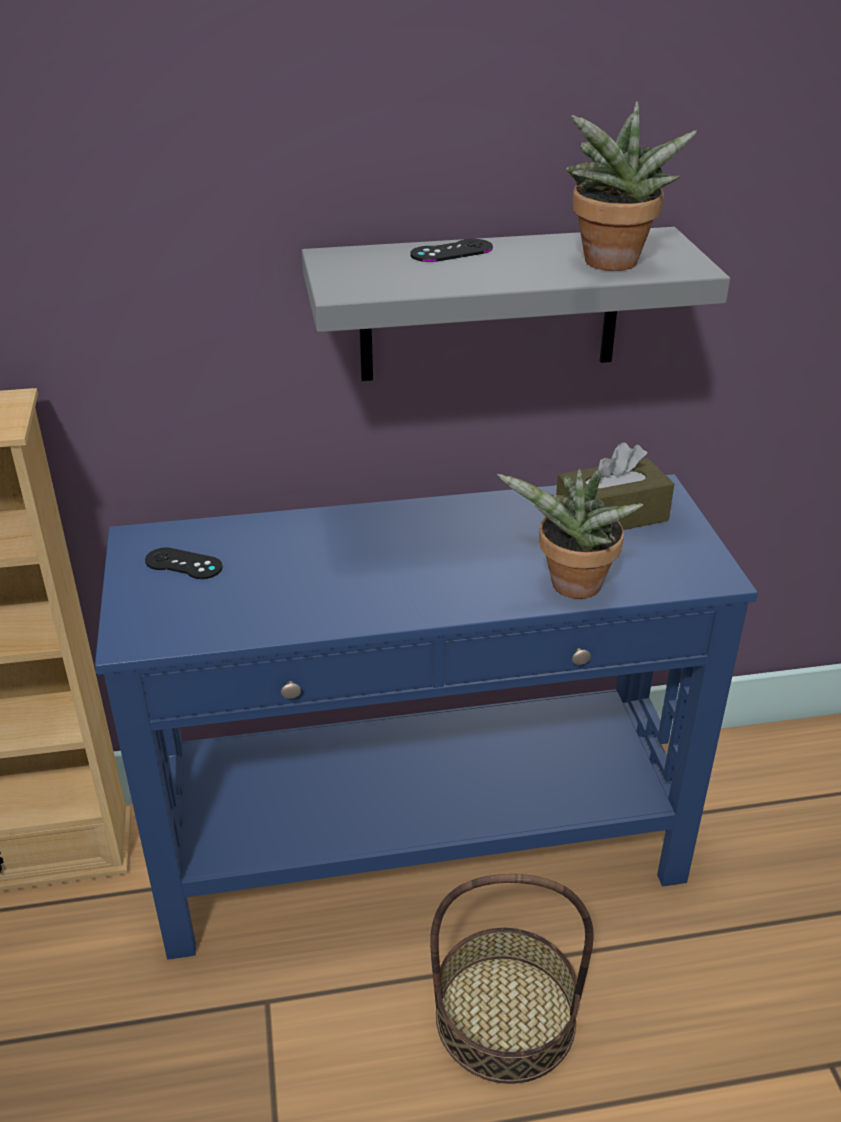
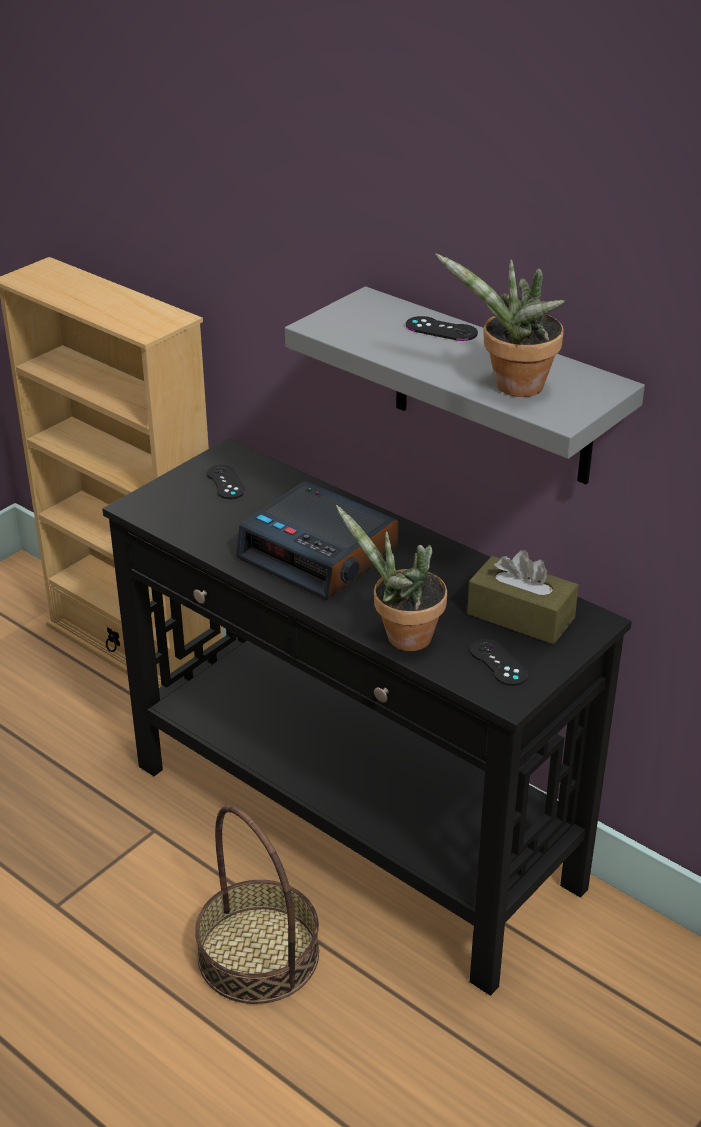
camera: 50 degrees right, 0 degrees up
blue console table [95,474,758,960] -> black console table [103,438,632,996]
none -> alarm clock [236,481,399,600]
none -> black game controller [470,639,528,686]

